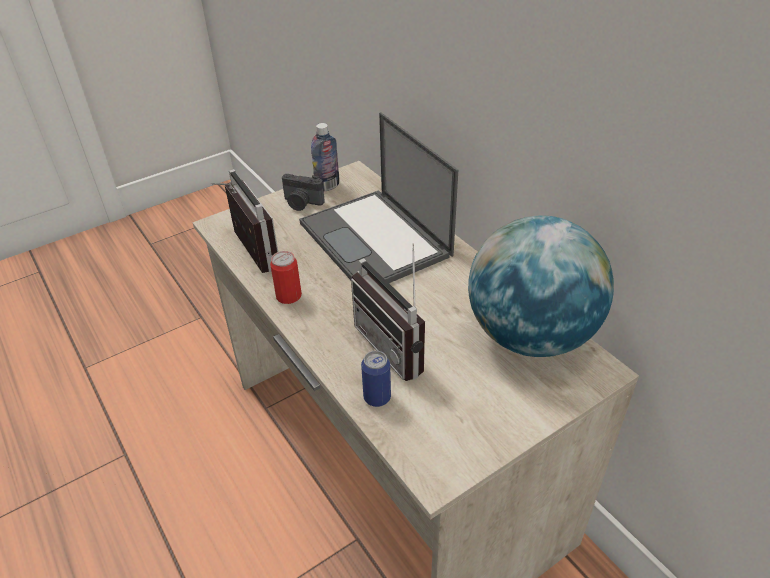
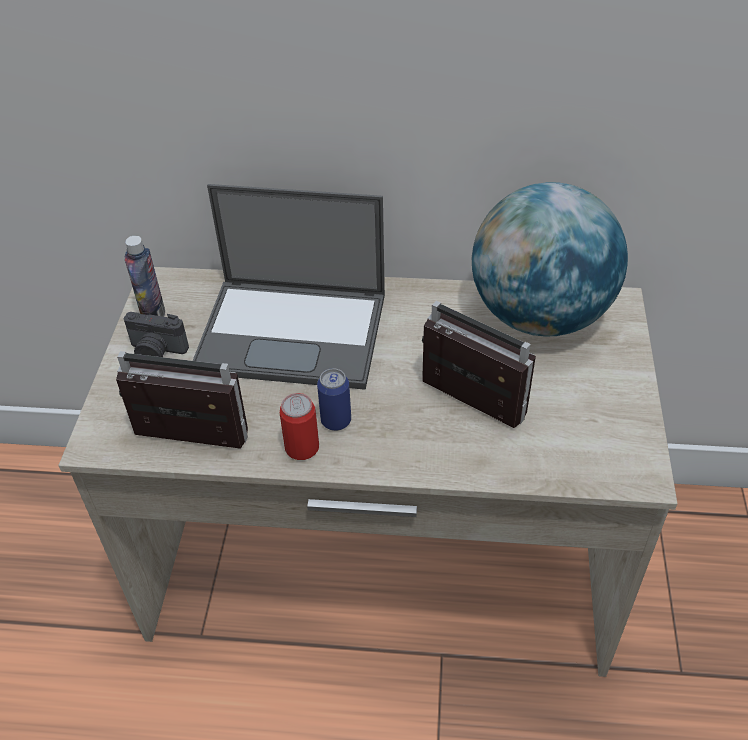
camera: 50 degrees left, 5 degrees up
camera [282,174,325,211] -> camera turned 45 degrees clockwise [123,312,189,357]
radio [351,244,425,381] -> radio turned 150 degrees counterclockwise [422,301,536,428]
can [361,351,391,407] -> can moved to [317,368,351,431]

